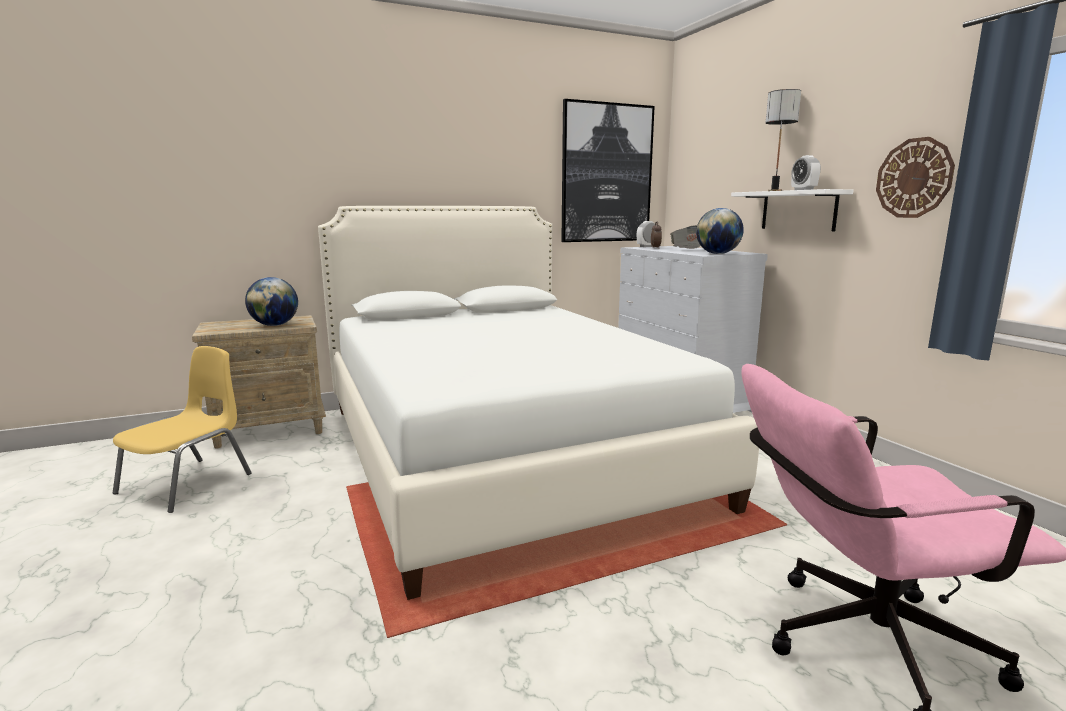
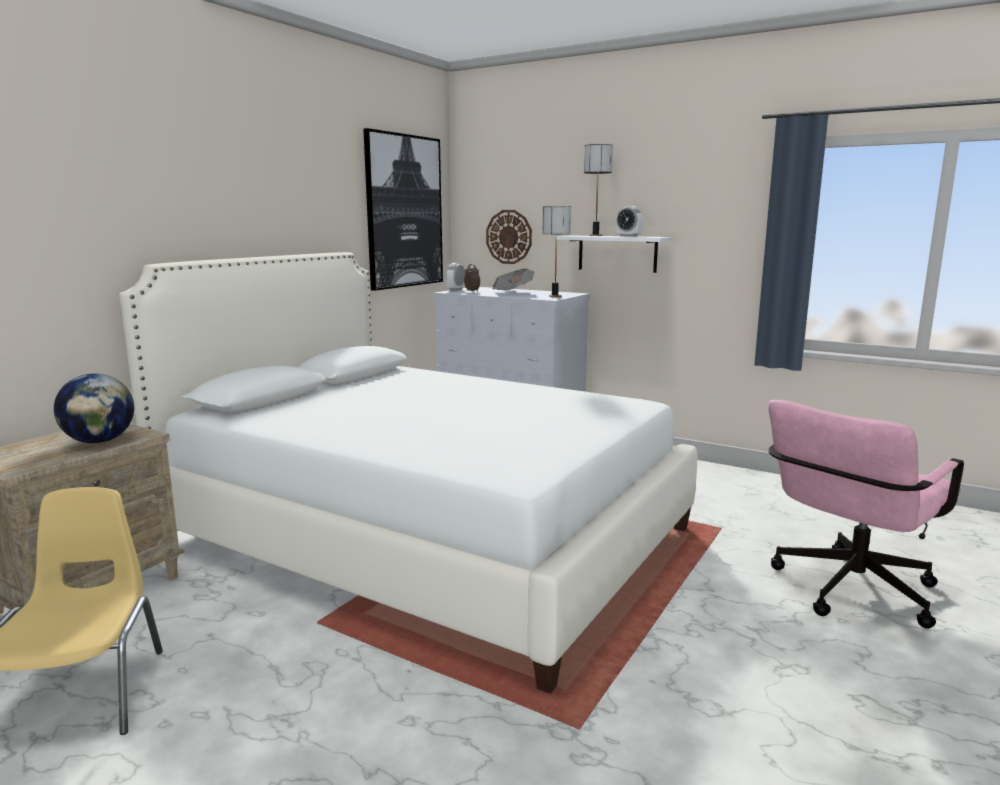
camera: 35 degrees left, 0 degrees up
globe [696,208,744,254] -> table lamp [542,206,571,297]
wall clock [876,137,955,218] -> wall clock moved to [486,210,532,264]

